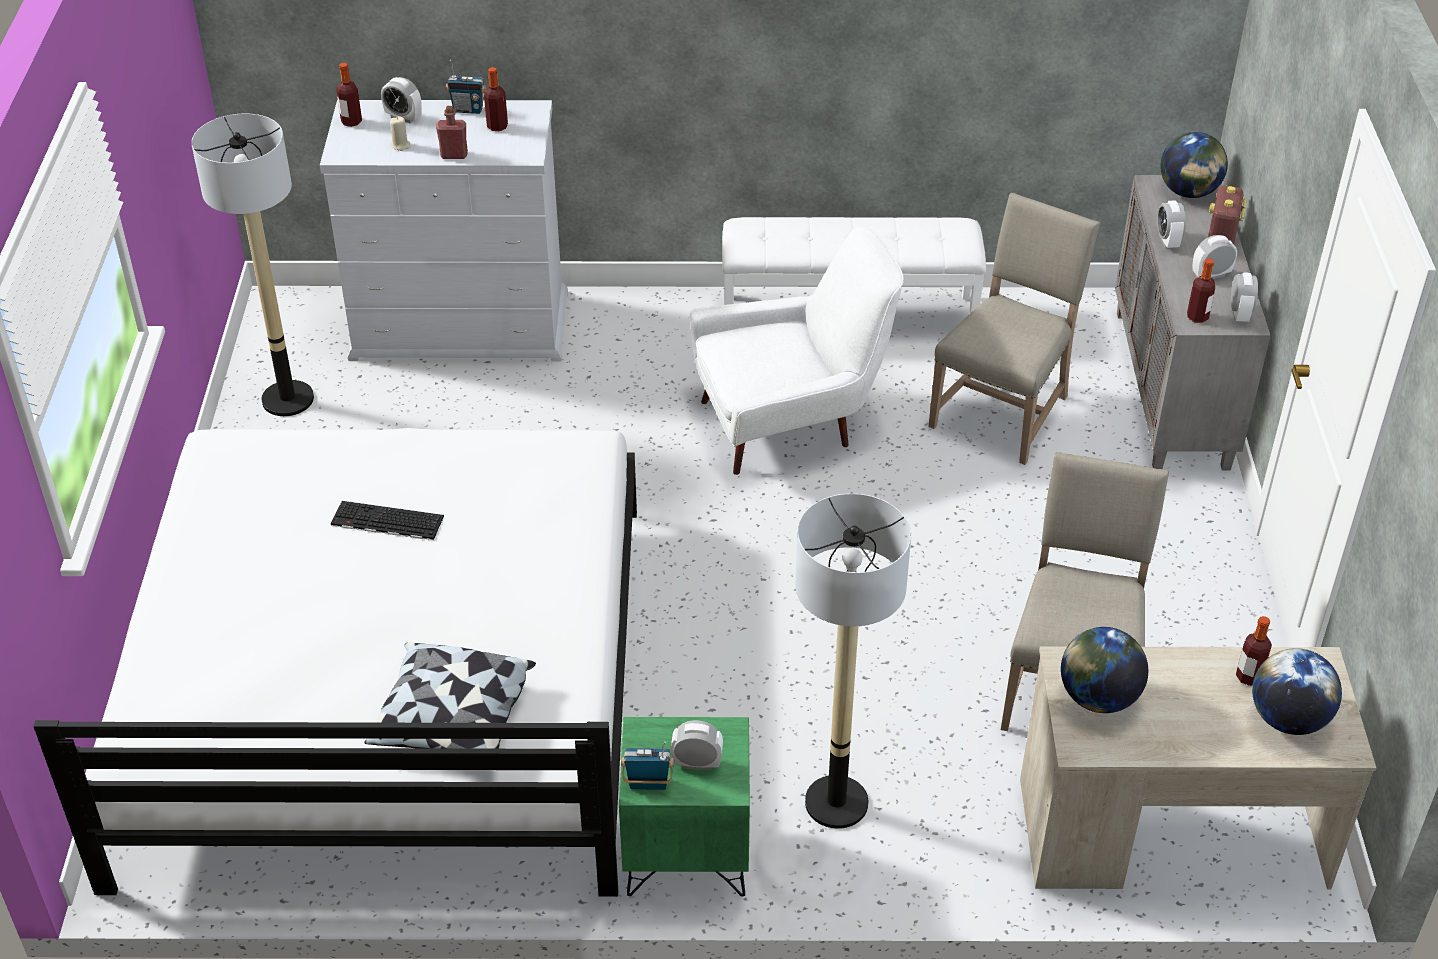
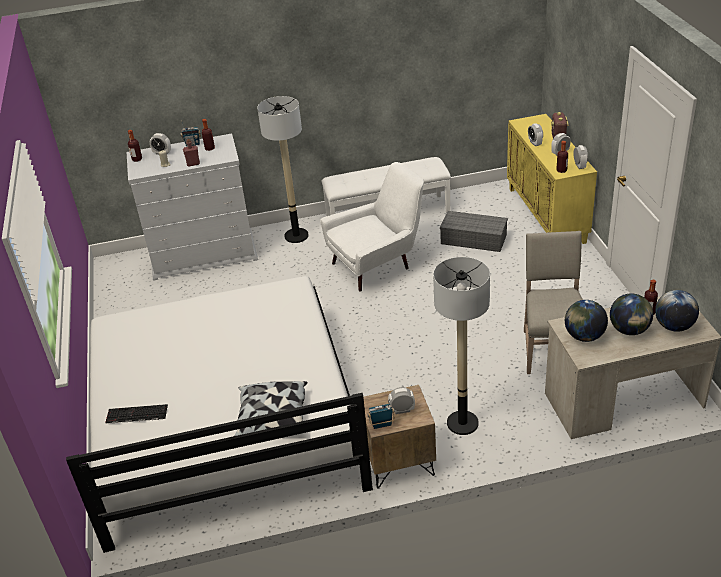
camera: 10 degrees left, 5 degrees down
floor lamp [191,113,314,416] -> floor lamp moved to [257,96,308,243]
keyboard [331,501,444,540] -> keyboard moved to [105,404,168,424]
green nightstand [619,717,750,897] -> brown nightstand [363,385,436,488]
beige chair [928,193,1100,465] -> grey storage box [440,211,508,252]
grey cabinet [1115,175,1271,471] -> yellow cabinet [507,114,597,244]
globe [1160,132,1228,198] -> globe moved to [610,293,653,335]

